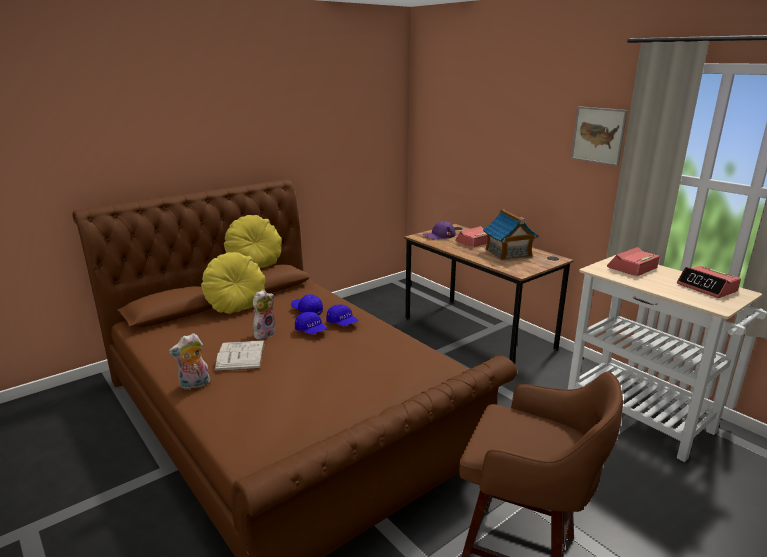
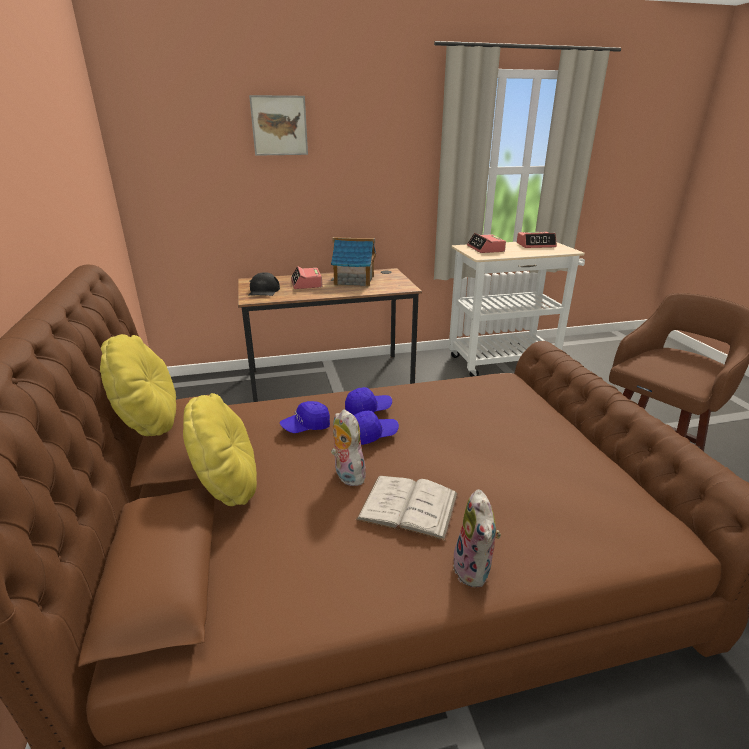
camera: 65 degrees left, 5 degrees up
purple cap [423,221,456,240] -> black cap [248,272,280,296]
picture [571,106,628,166] -> picture moved to [249,95,308,156]

